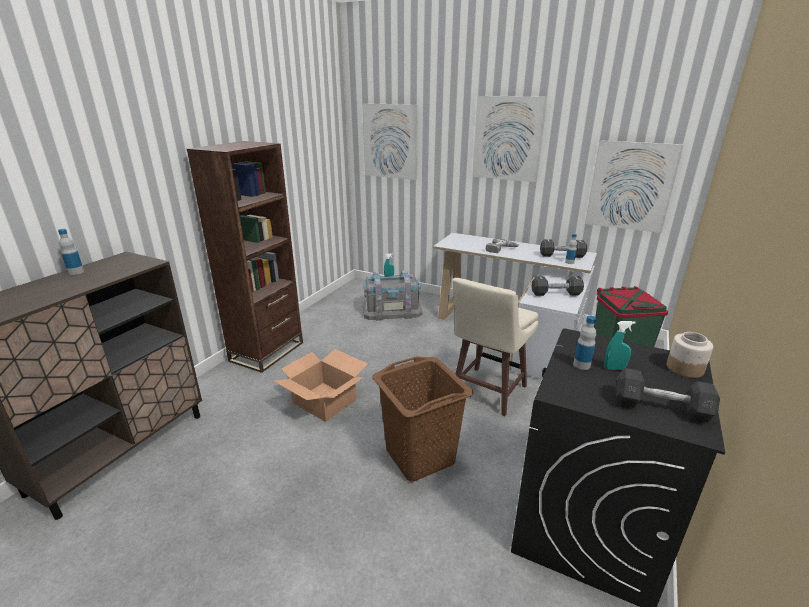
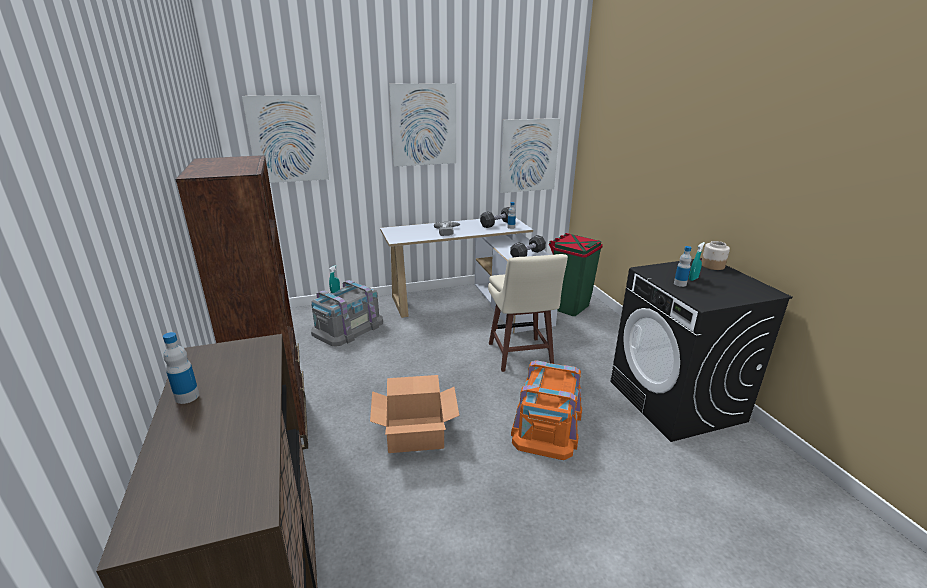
camera: 45 degrees left, 0 degrees up
brown laundry basket [373,356,474,482] -> orange storage box [511,360,582,460]
grey dumbbell [616,368,720,423] -> none

